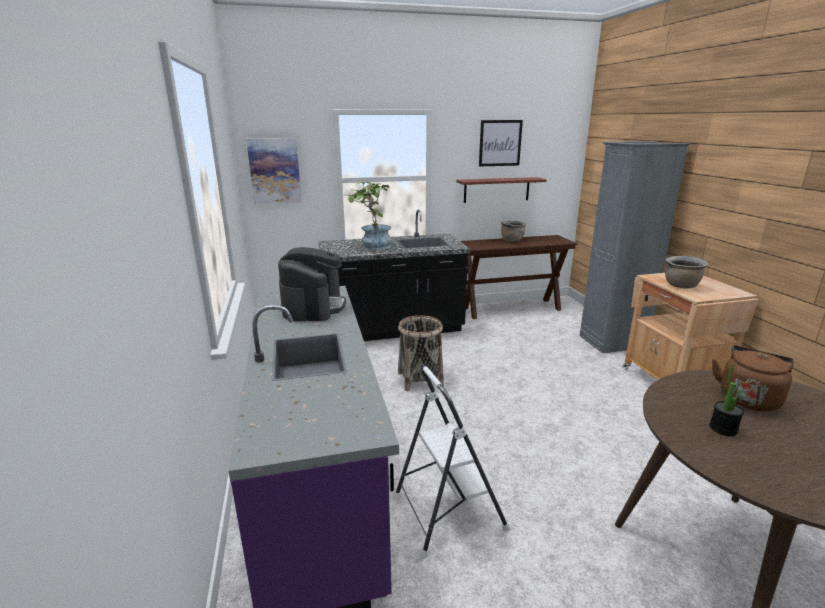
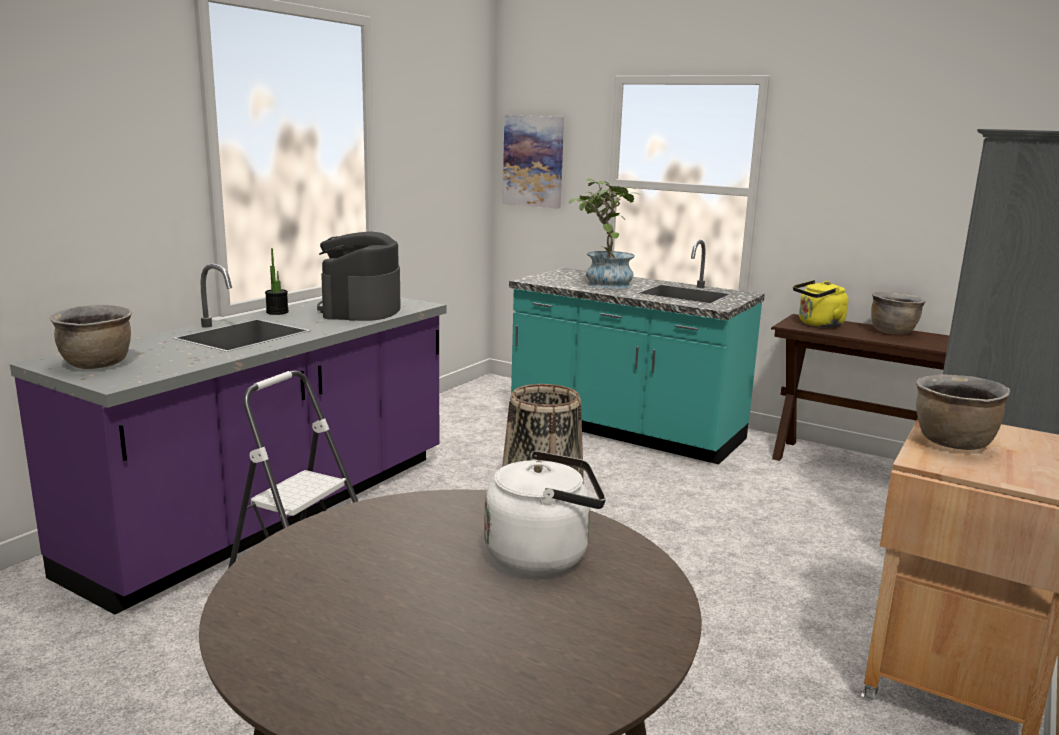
camera: 45 degrees right, 5 degrees down
coffee machine [278,247,346,321] -> coffee machine turned 135 degrees clockwise [317,231,401,321]
black counter [319,210,470,341] -> turquoise counter [509,240,765,464]
shelf [456,177,547,203] -> none
picture [479,120,523,166] -> none
potted plant [709,364,744,436] -> potted plant moved to [265,248,289,315]
brown kettle [712,345,794,411] -> white kettle [484,451,606,575]
none -> brown cooking pot [50,304,132,369]
none -> yellow kettle [793,280,848,328]

